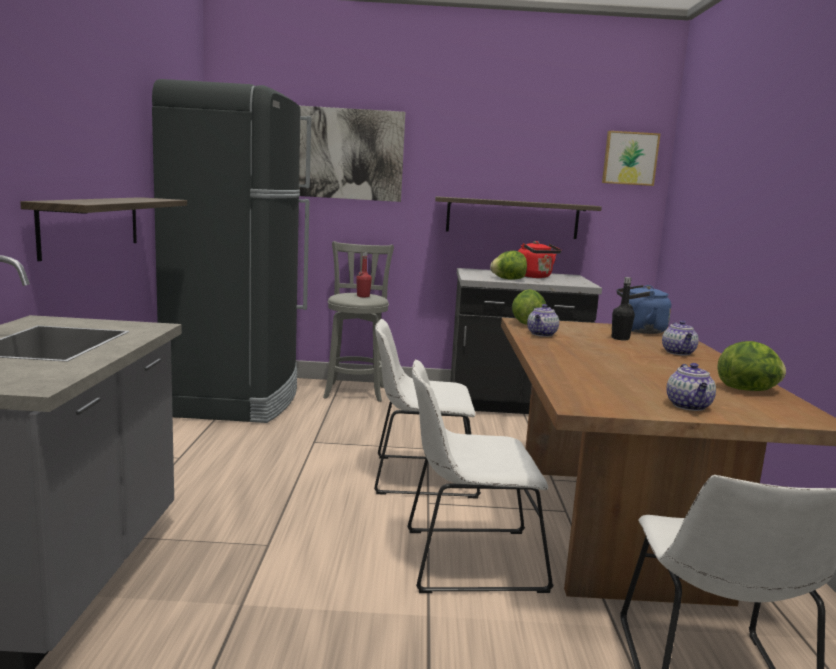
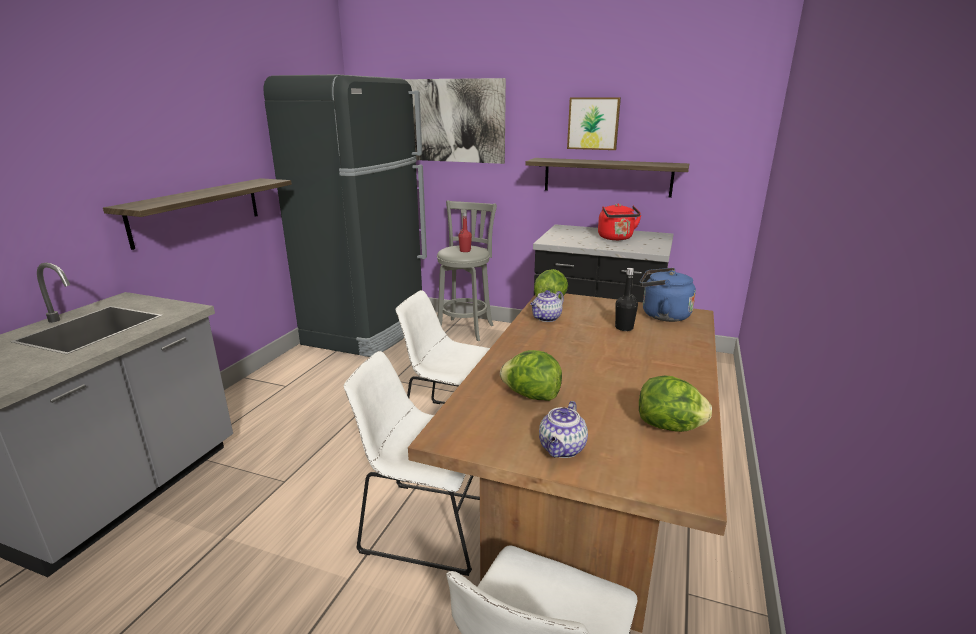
camera: 20 degrees right, 10 degrees up
lettuce [490,251,527,280] -> lettuce moved to [500,350,562,401]
picture [602,131,660,186] -> picture moved to [567,97,621,150]
teapot [662,320,699,356] -> none

